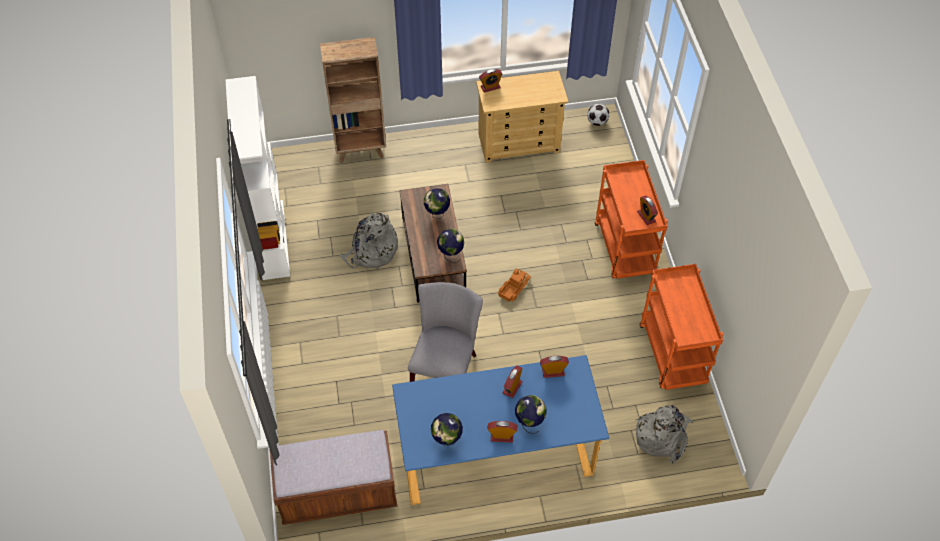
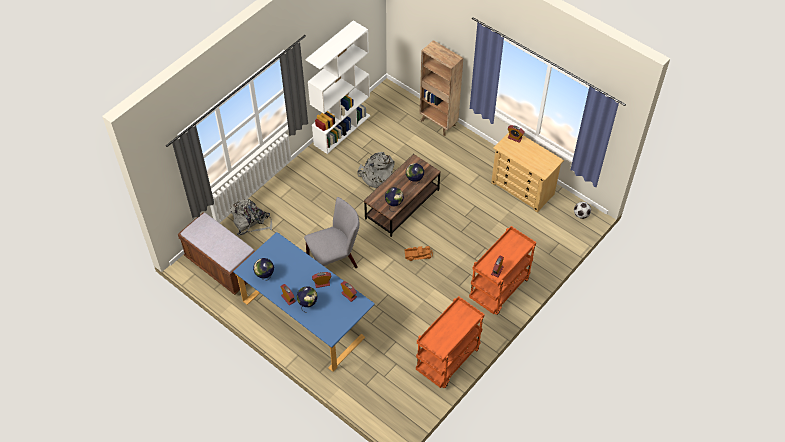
camera: 50 degrees right, 0 degrees up
grey backpack [635,405,693,464] -> grey backpack moved to [230,199,272,235]

